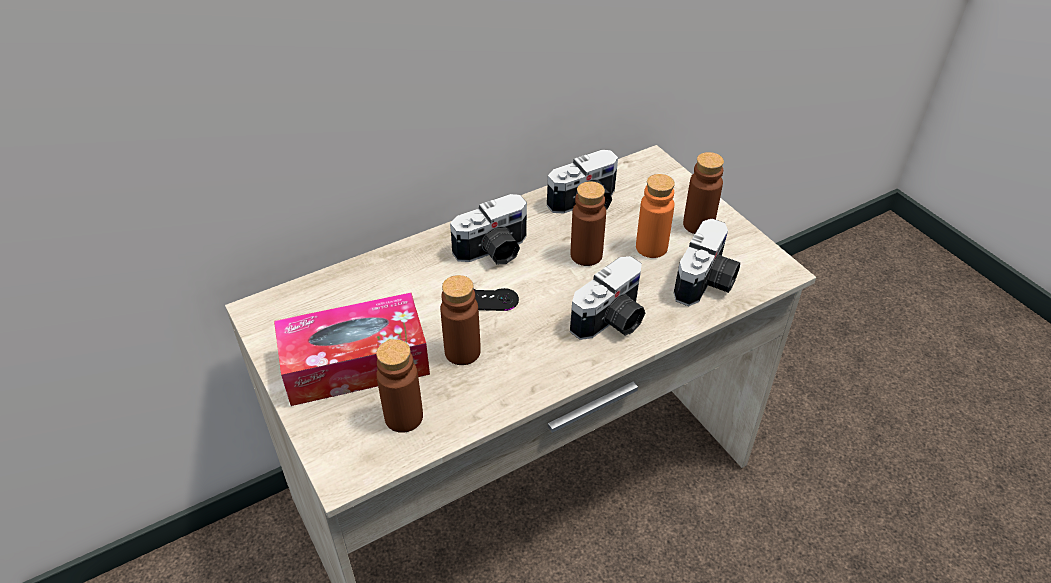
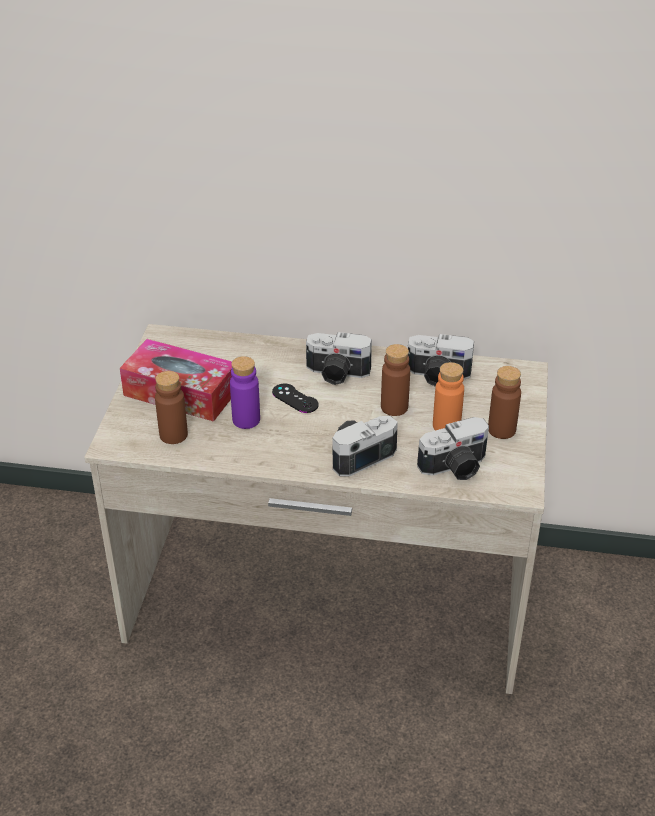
camera: 40 degrees right, 5 degrees down
brown bottle [440,275,481,365] -> purple bottle [230,356,260,429]
camera [570,256,645,340] -> camera turned 150 degrees clockwise [332,416,398,477]

